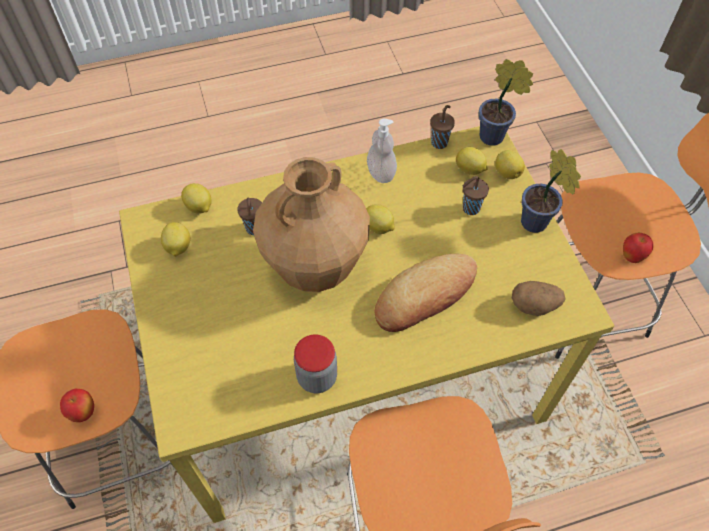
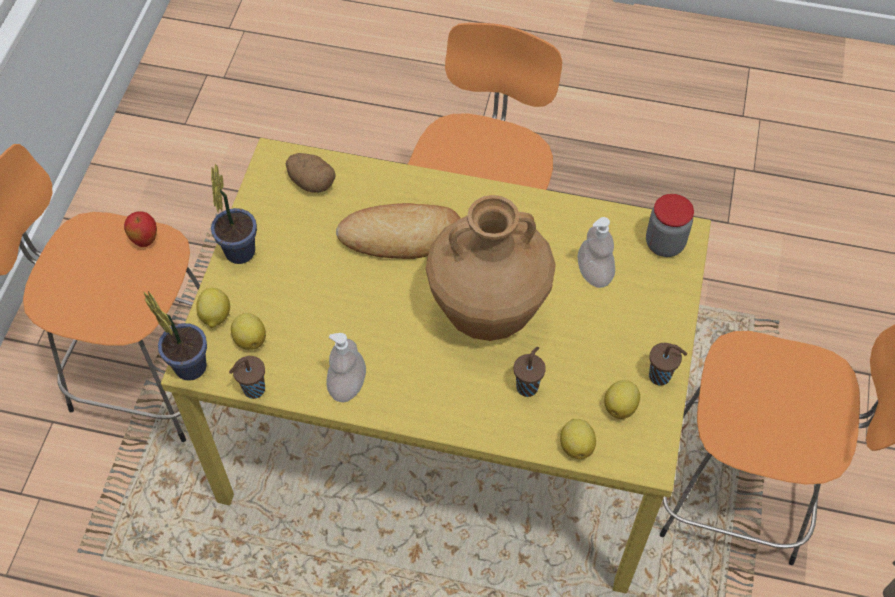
camera: 150 degrees left, 0 degrees up
apple [60,389,94,422] -> none
jar [294,335,337,393] -> jar moved to [646,194,694,257]
lemon [366,204,394,234] -> none
brown cup [463,176,489,215] -> brown cup moved to [649,343,687,386]
none -> soap dispenser [577,217,615,288]

